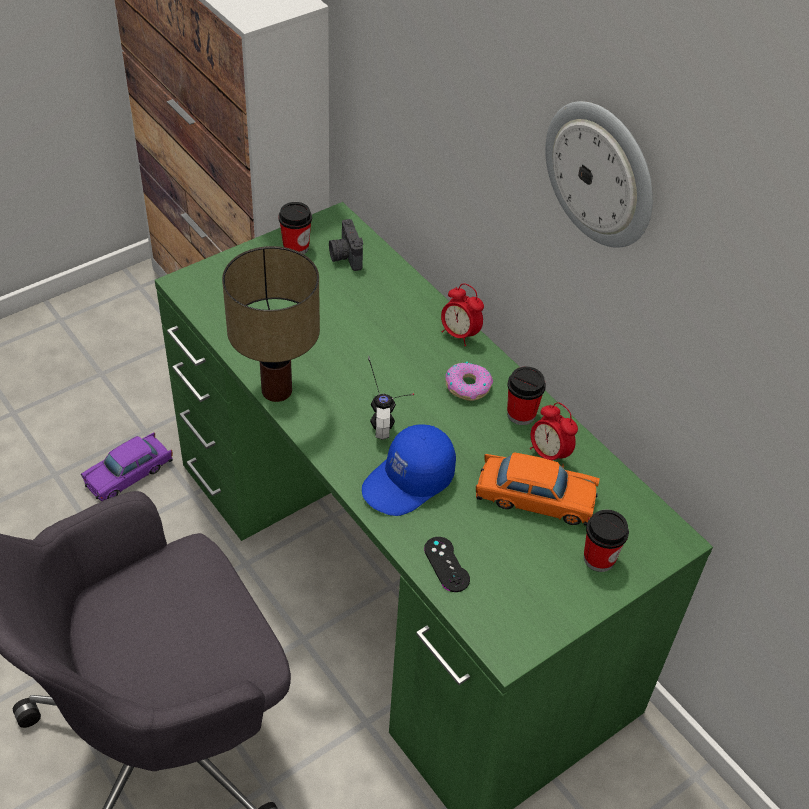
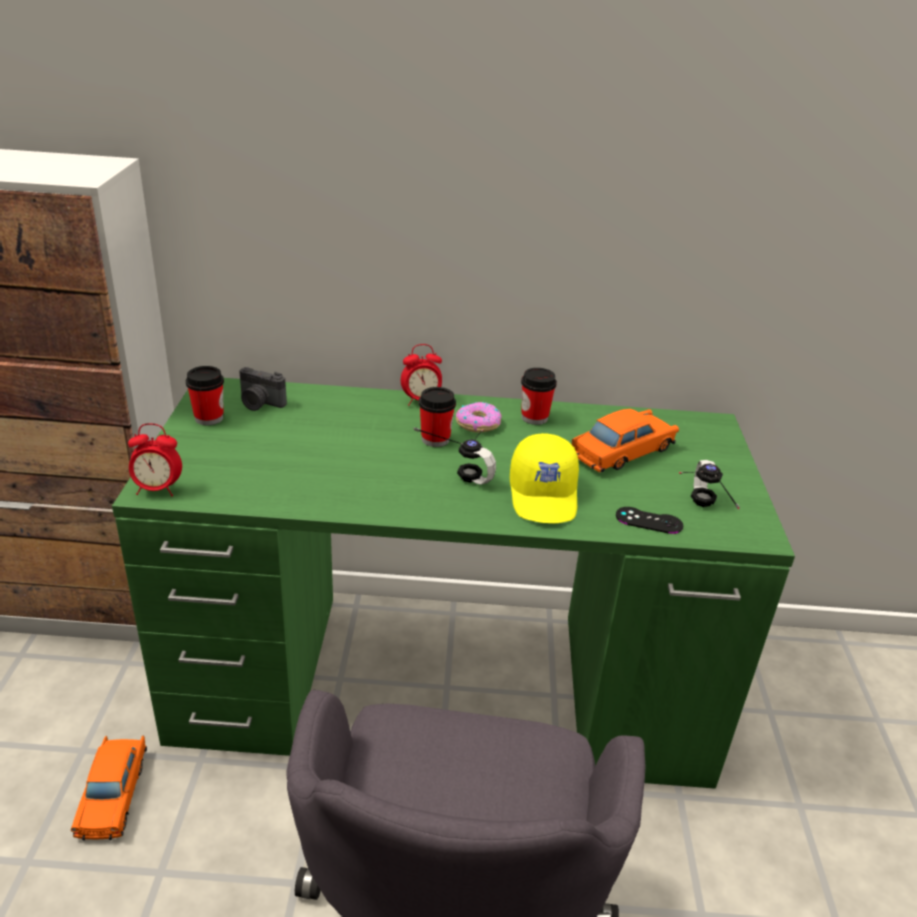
camera: 50 degrees left, 15 degrees down
purple toy car [81,432,173,501] -> orange toy car [71,735,147,841]
table lamp [222,246,320,402] -> none
blue cap [362,424,456,516] -> yellow cap [510,433,579,523]
alarm clock [530,402,578,461] -> alarm clock moved to [128,423,182,496]
wall clock [545,101,653,248] -> none
cup [584,510,629,572] -> cup moved to [419,387,456,447]
none -> headphones [679,460,740,510]

